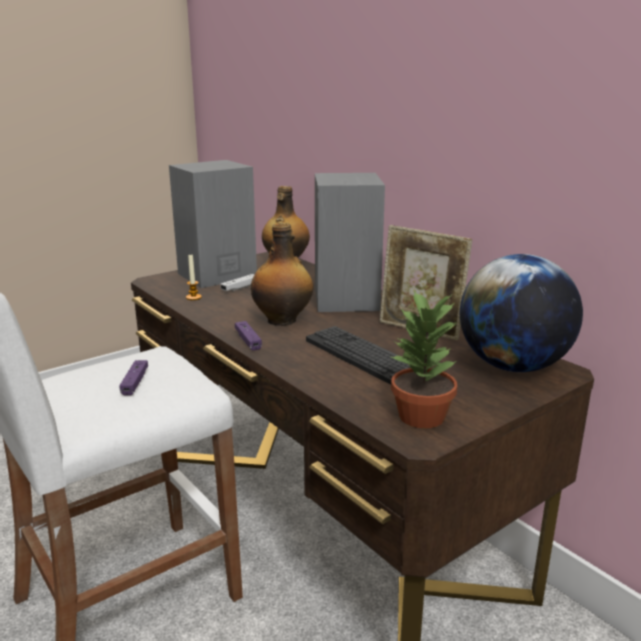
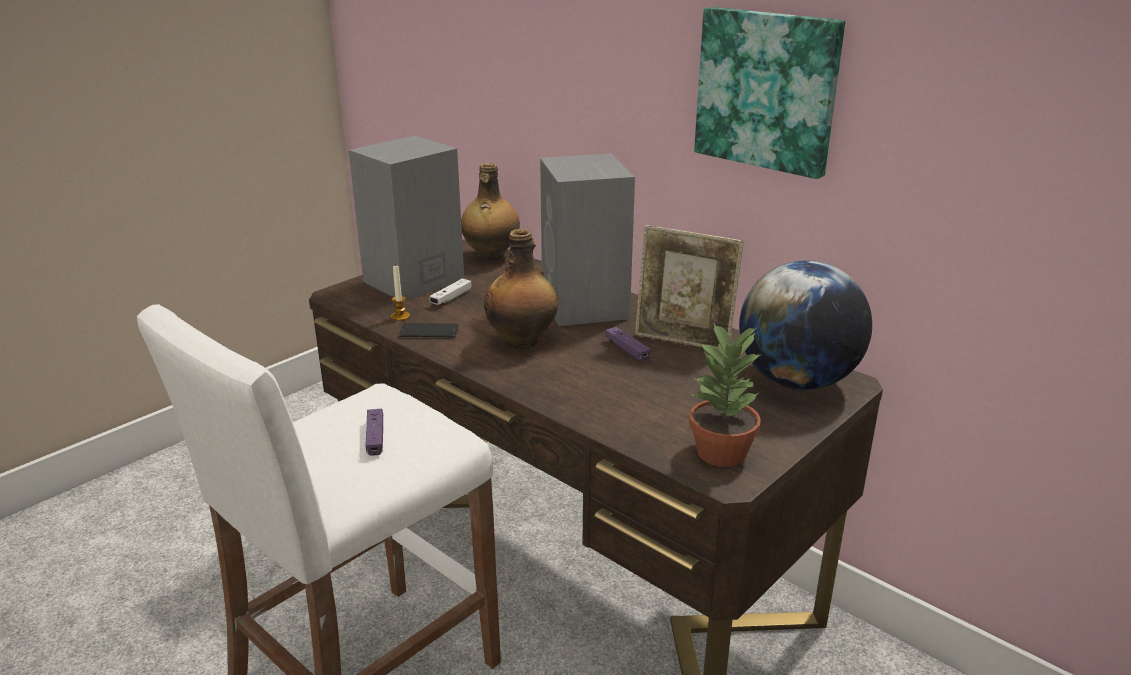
camera: 10 degrees left, 5 degrees up
purple game controller [235,321,262,351] -> purple game controller moved to [605,327,651,362]
keyboard [306,326,411,385] -> none
none -> phone [399,323,458,337]
none -> picture [694,7,845,179]

